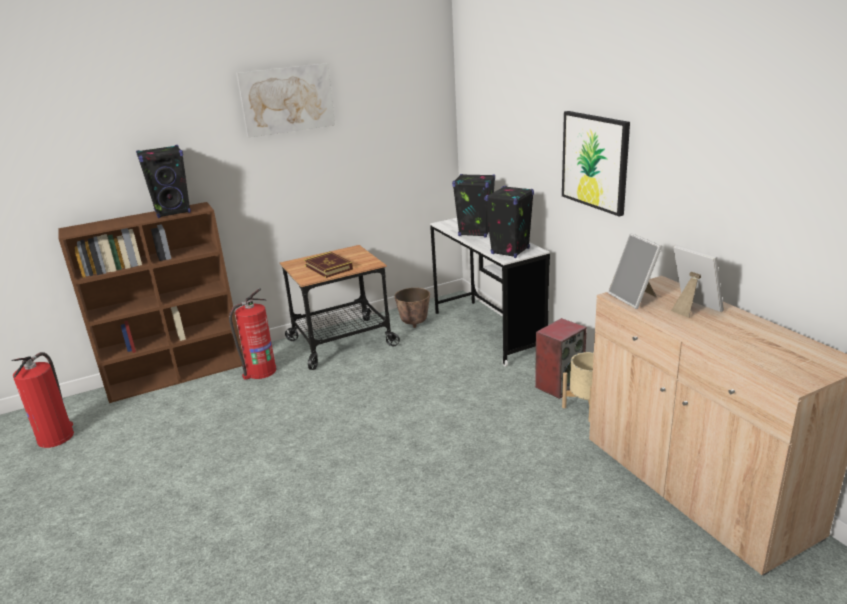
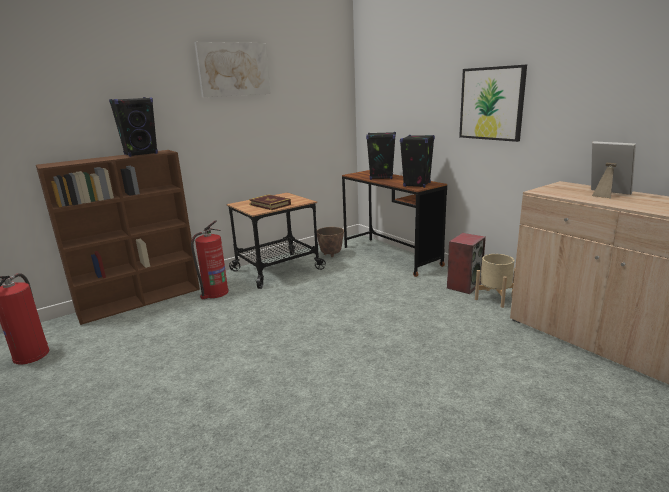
camera: 10 degrees left, 5 degrees down
white desk [430,218,550,367] -> brown desk [342,170,447,277]
picture frame [607,233,662,309] -> none

